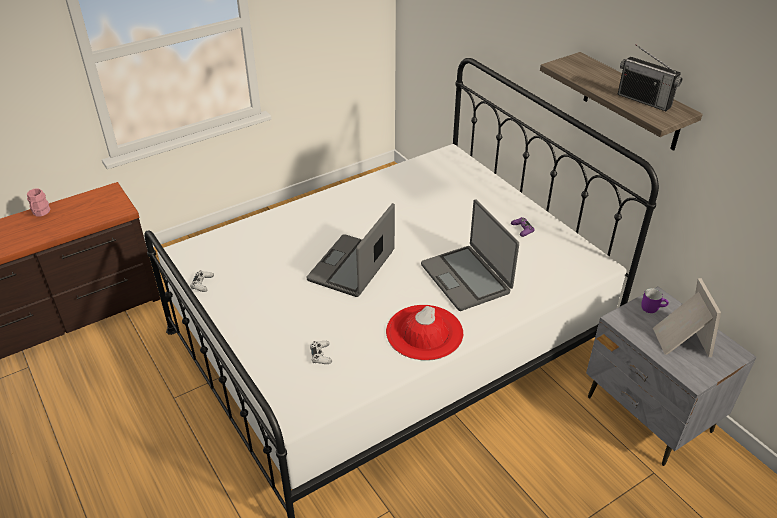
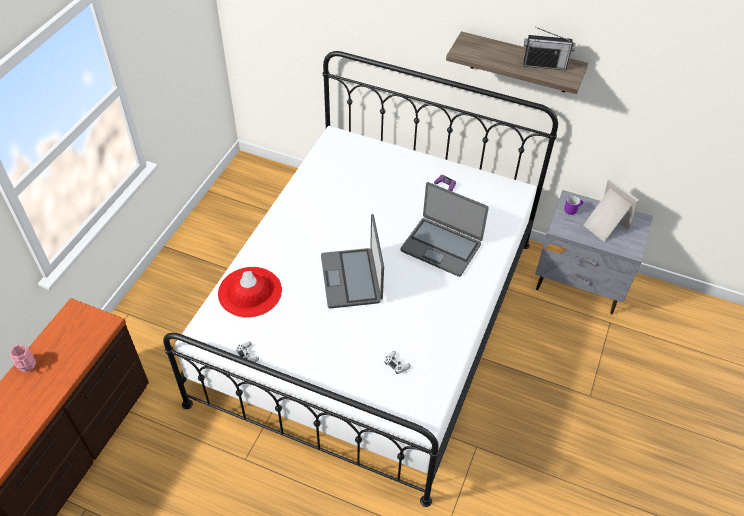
camera: 35 degrees left, 10 degrees up
red hat [386,305,463,361] -> red hat moved to [218,267,282,318]

